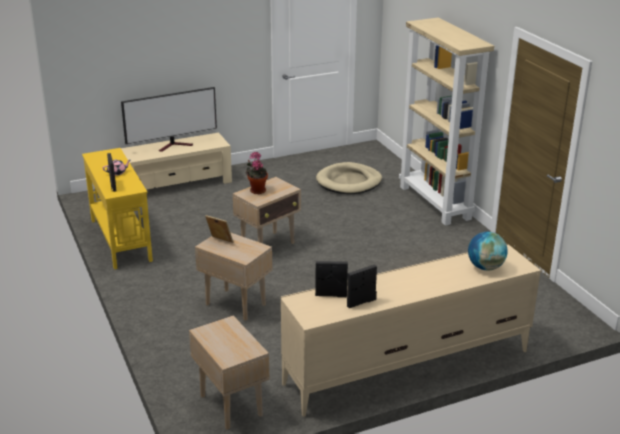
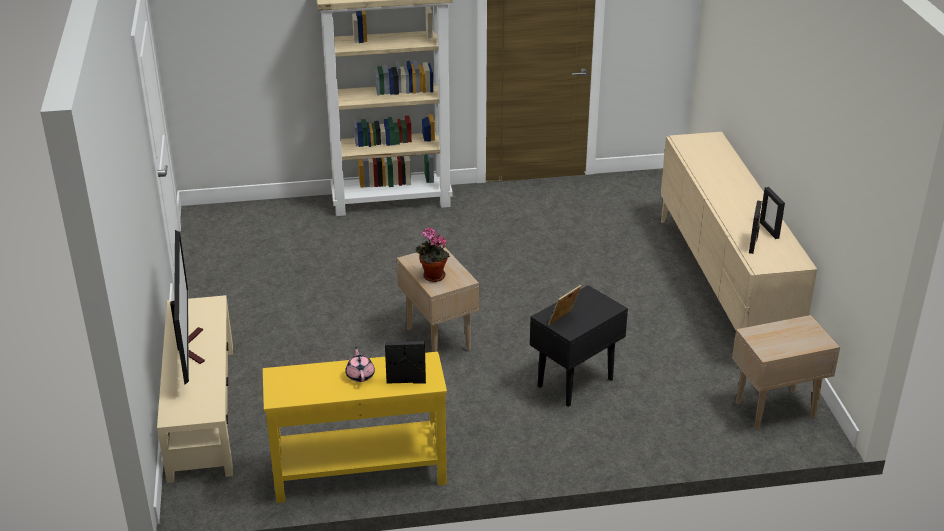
camera: 75 degrees left, 5 degrees up
beige side table [195,232,272,321] -> black side table [530,285,628,407]
beige dog bed [316,162,382,194] -> none
globe [468,232,508,270] -> none

